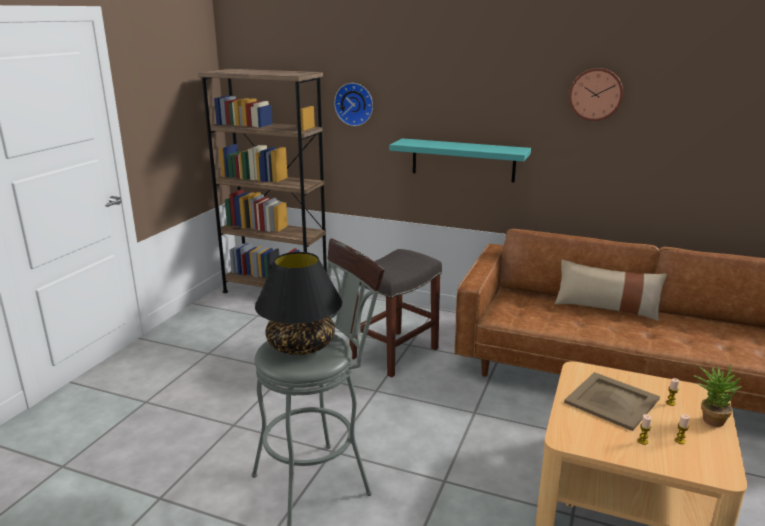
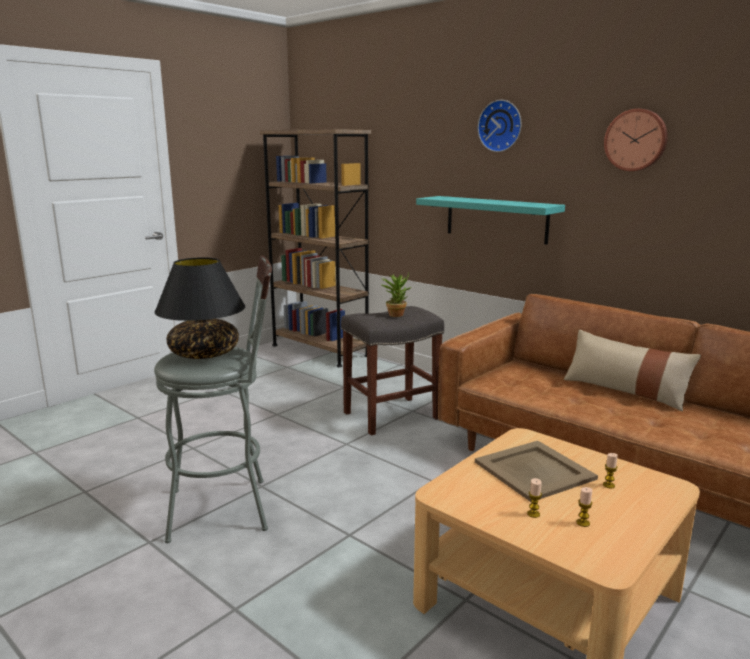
camera: 20 degrees right, 5 degrees down
wall clock [334,83,373,126] -> wall clock moved to [478,100,521,152]
potted plant [693,364,742,427] -> potted plant moved to [380,273,411,317]

